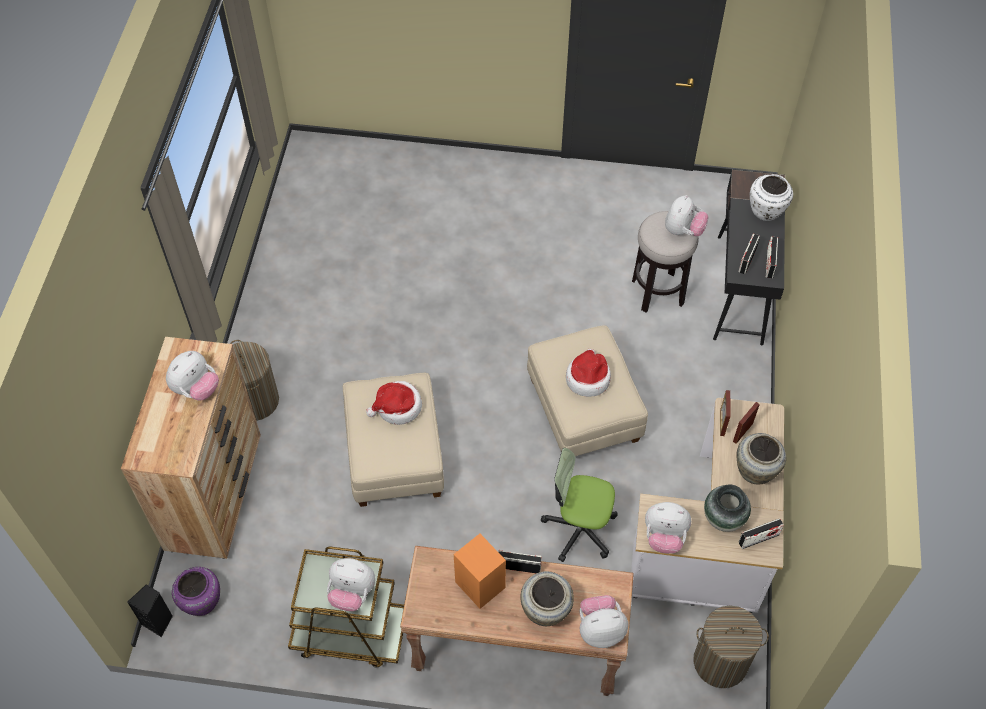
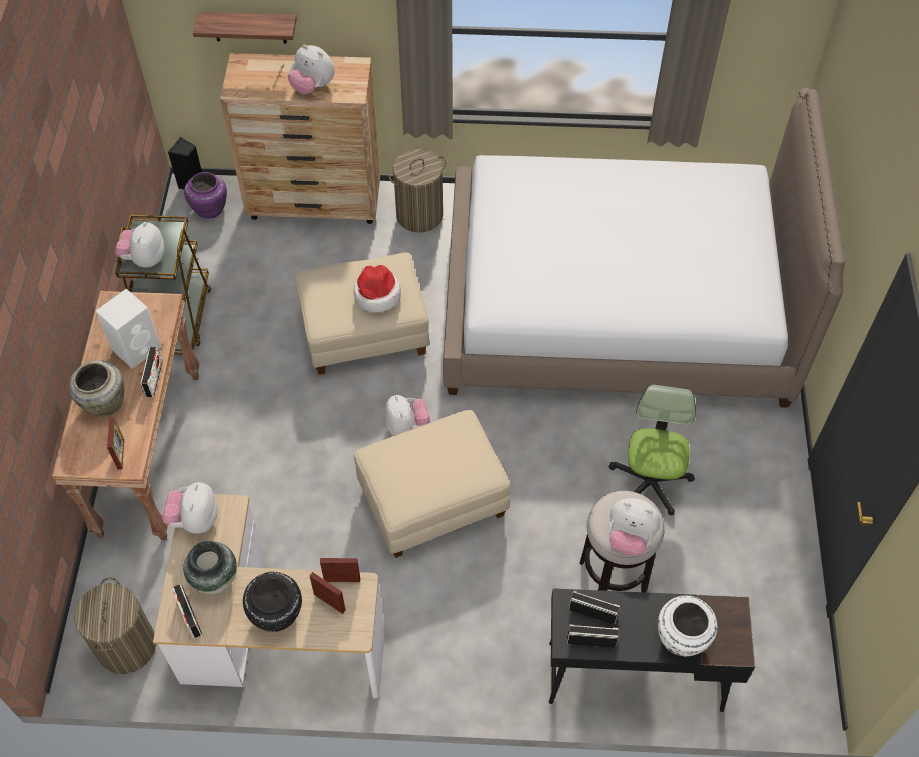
camera: 85 degrees right, 0 degrees up
orange speaker [454,534,506,609] -> white speaker [96,289,162,369]
office chair [541,448,618,562] -> office chair moved to [609,384,696,515]
hat [566,349,611,397] -> none
plush toy [580,595,628,648] -> plush toy moved to [385,395,430,436]
beige vase [736,433,786,484] -> black vase [243,572,302,632]
none -> picture frame [107,417,124,470]
none -> shelf [193,12,297,43]
none -> bed [443,88,846,408]

